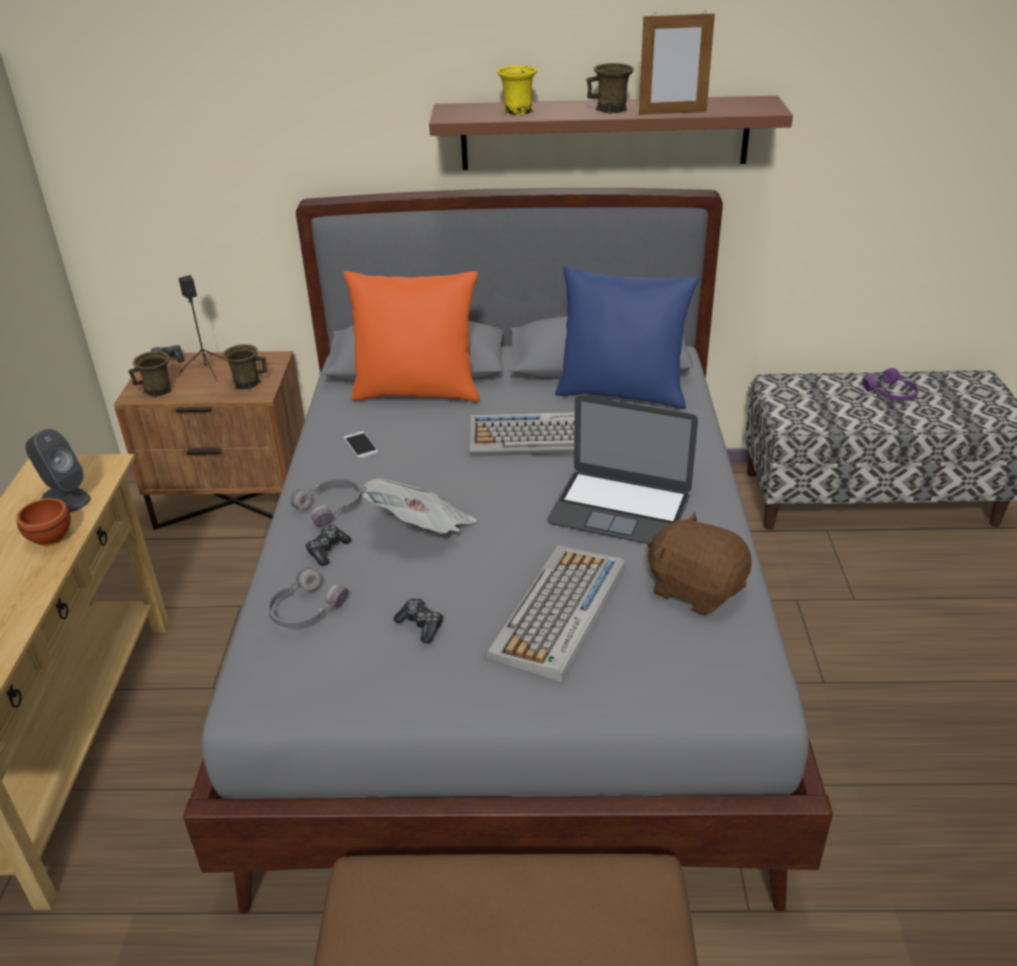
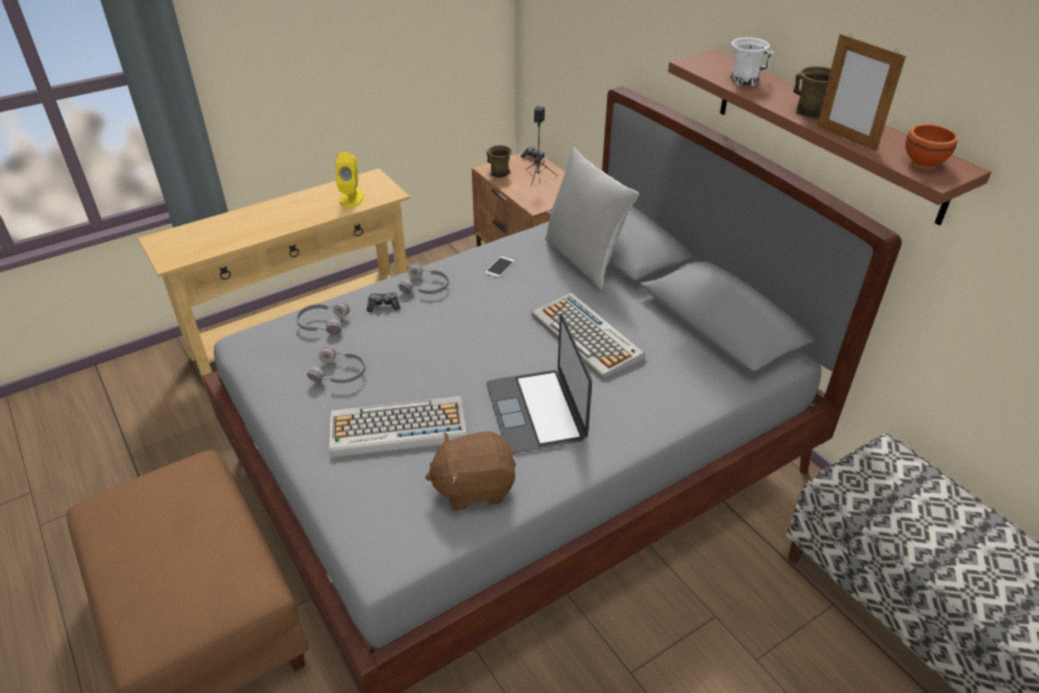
camera: 55 degrees right, 5 degrees up
brown bowl [16,498,71,546] -> brown bowl moved to [905,124,958,169]
grey speaker [25,429,91,512] -> yellow speaker [335,152,364,207]
brown mug [222,344,267,390] -> none
orange pillow [344,271,480,402] -> grey pillow [545,147,639,290]
newspaper [362,478,477,534] -> none
game controller [394,598,443,643] -> grey headphones [307,346,365,383]
yellow mug [497,65,537,115] -> white mug [730,37,774,86]
blue pillow [555,266,699,409] -> none
brown plush toy [647,512,752,615] -> brown plush toy turned 105 degrees counterclockwise [425,431,516,511]
purple headphones [862,368,919,401] -> none

